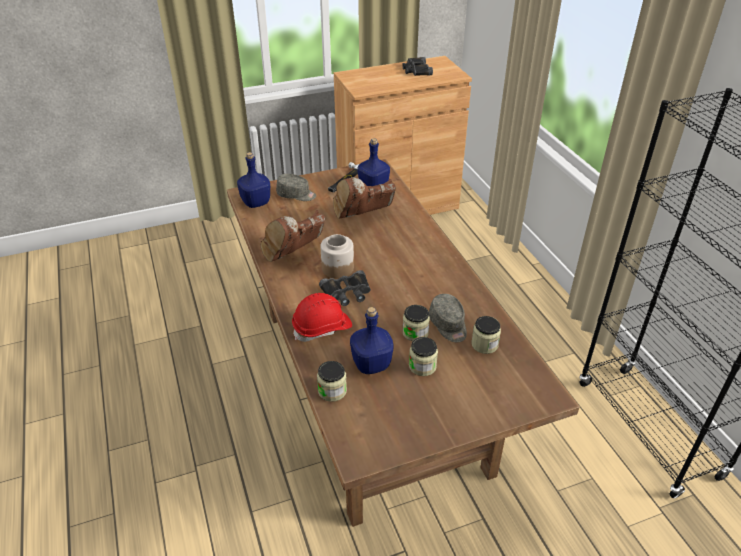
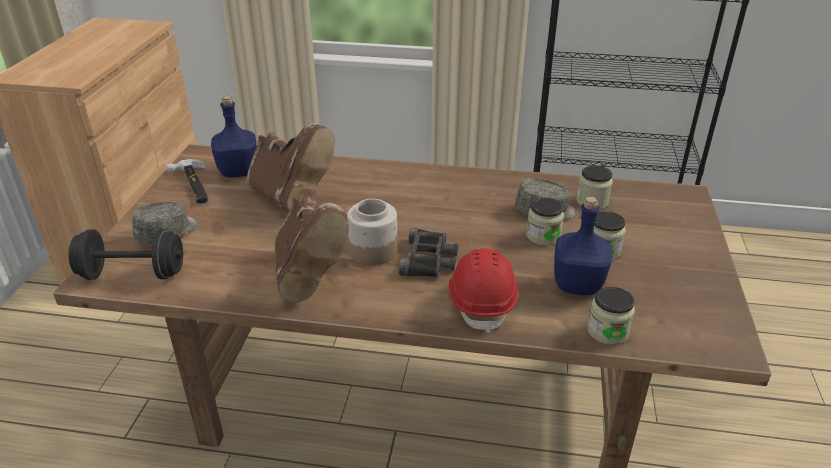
camera: 60 degrees left, 5 degrees down
blue bottle [237,152,270,208] -> black dumbbell [68,229,183,280]
brown boot [333,177,396,219] -> brown boot turned 45 degrees counterclockwise [247,123,334,211]
black binoculars [402,57,433,76] -> none

